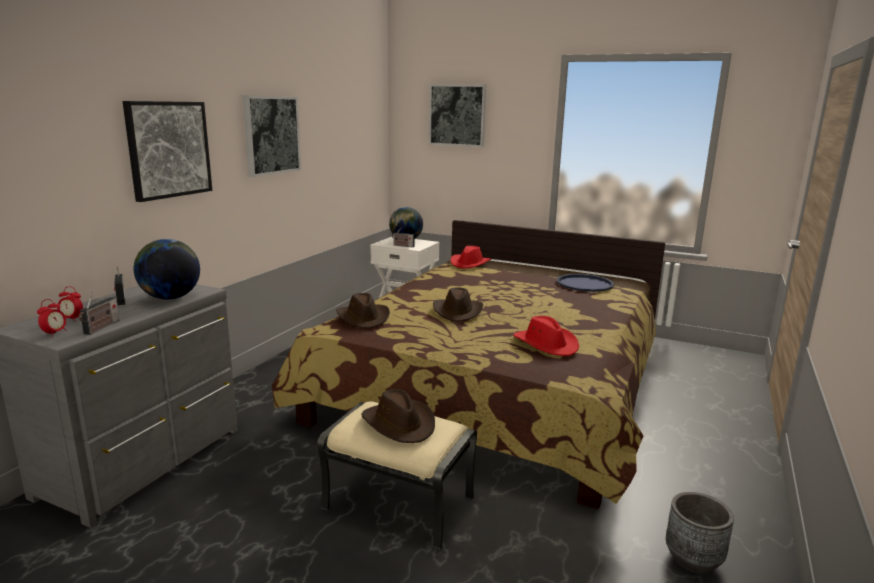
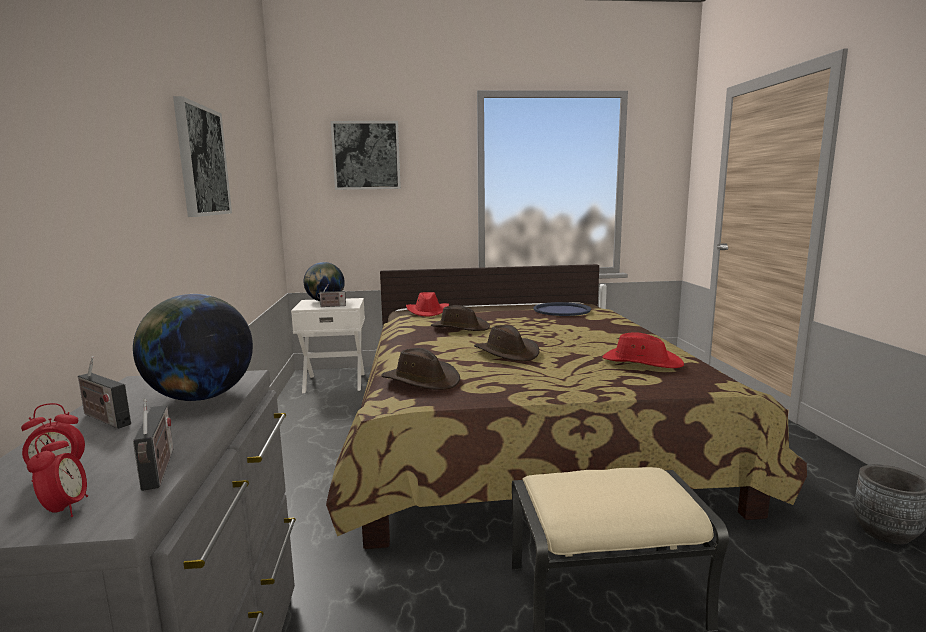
camera: 30 degrees left, 5 degrees down
picture [123,101,212,202] -> none
brown hat [361,389,435,443] -> brown hat moved to [431,305,490,331]

